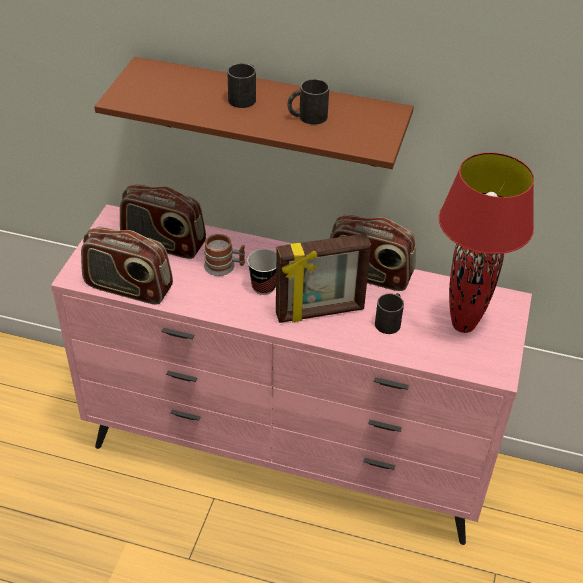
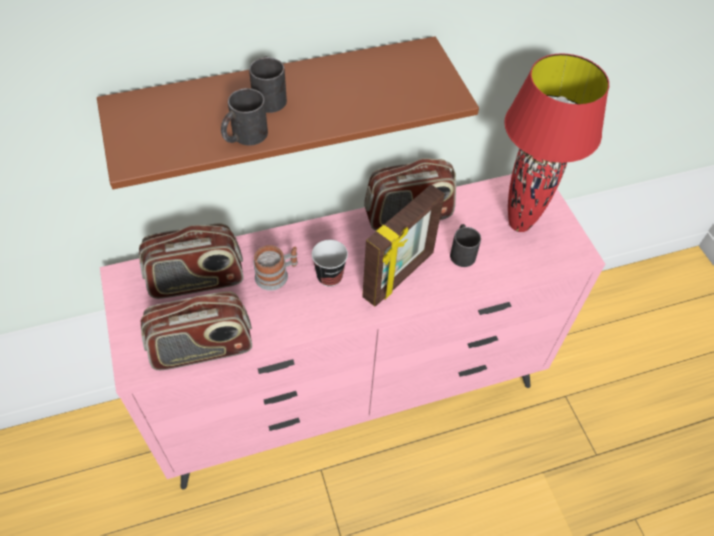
camera: 35 degrees left, 10 degrees up
black mug [287,79,329,125] -> black mug moved to [221,88,268,145]

